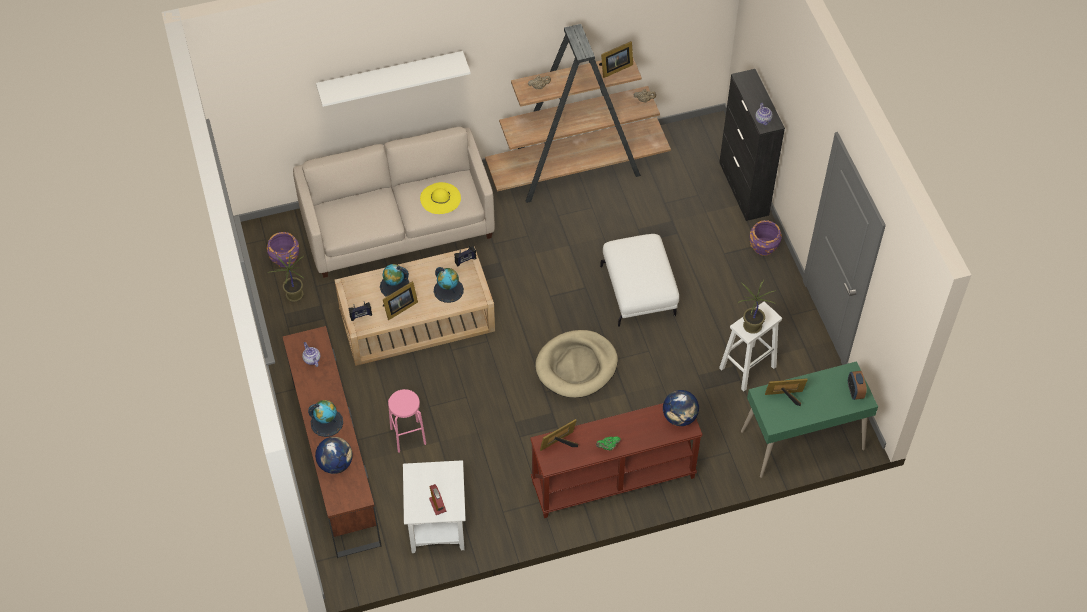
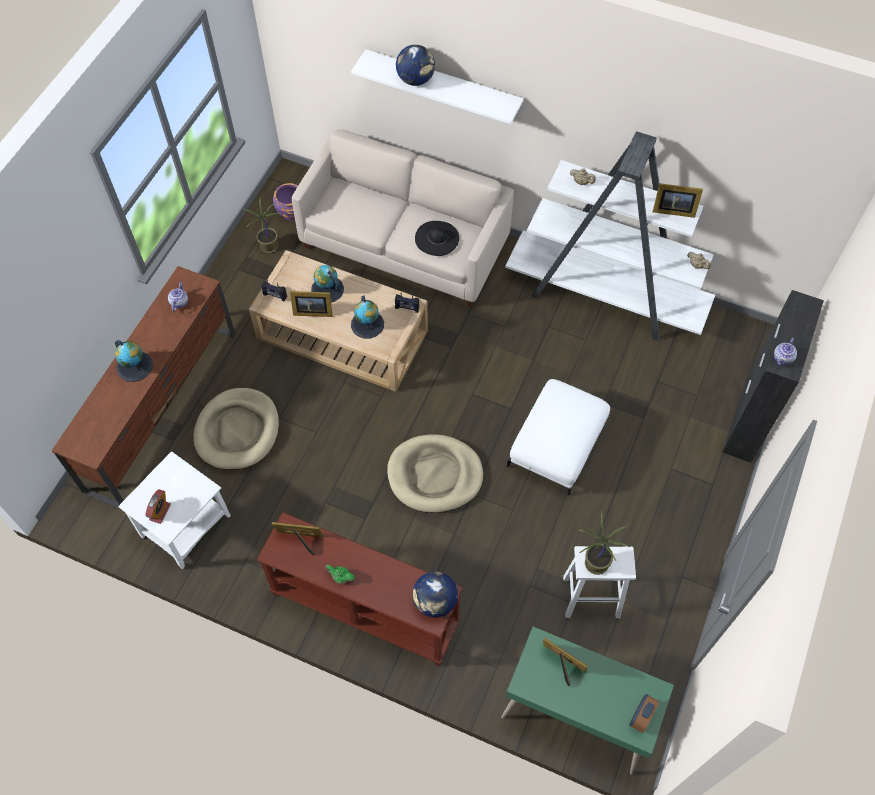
camera: 40 degrees right, 5 degrees up
globe [315,437,353,474] -> globe moved to [396,45,435,86]
pink stool [388,389,426,453] -> beige dog bed [193,388,279,470]
yellow hat [420,182,461,214] -> black hat [415,221,459,256]
brown bookcase [485,24,671,203] -> white bookcase [505,131,715,341]
purple planter [750,220,782,256] -> none

